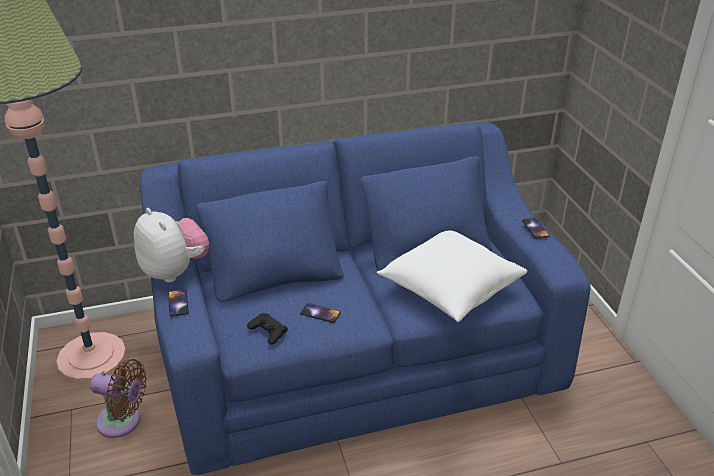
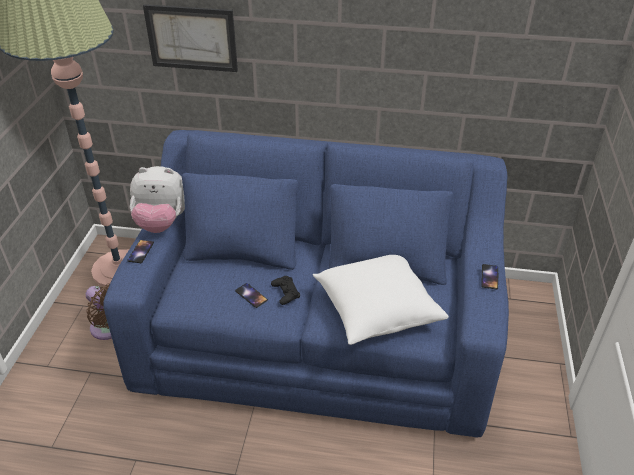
camera: 25 degrees right, 5 degrees up
plush toy [134,208,209,283] -> plush toy turned 105 degrees clockwise [130,166,185,233]
black game controller [247,313,288,345] -> black game controller moved to [271,276,300,305]
none -> picture [143,4,238,72]

